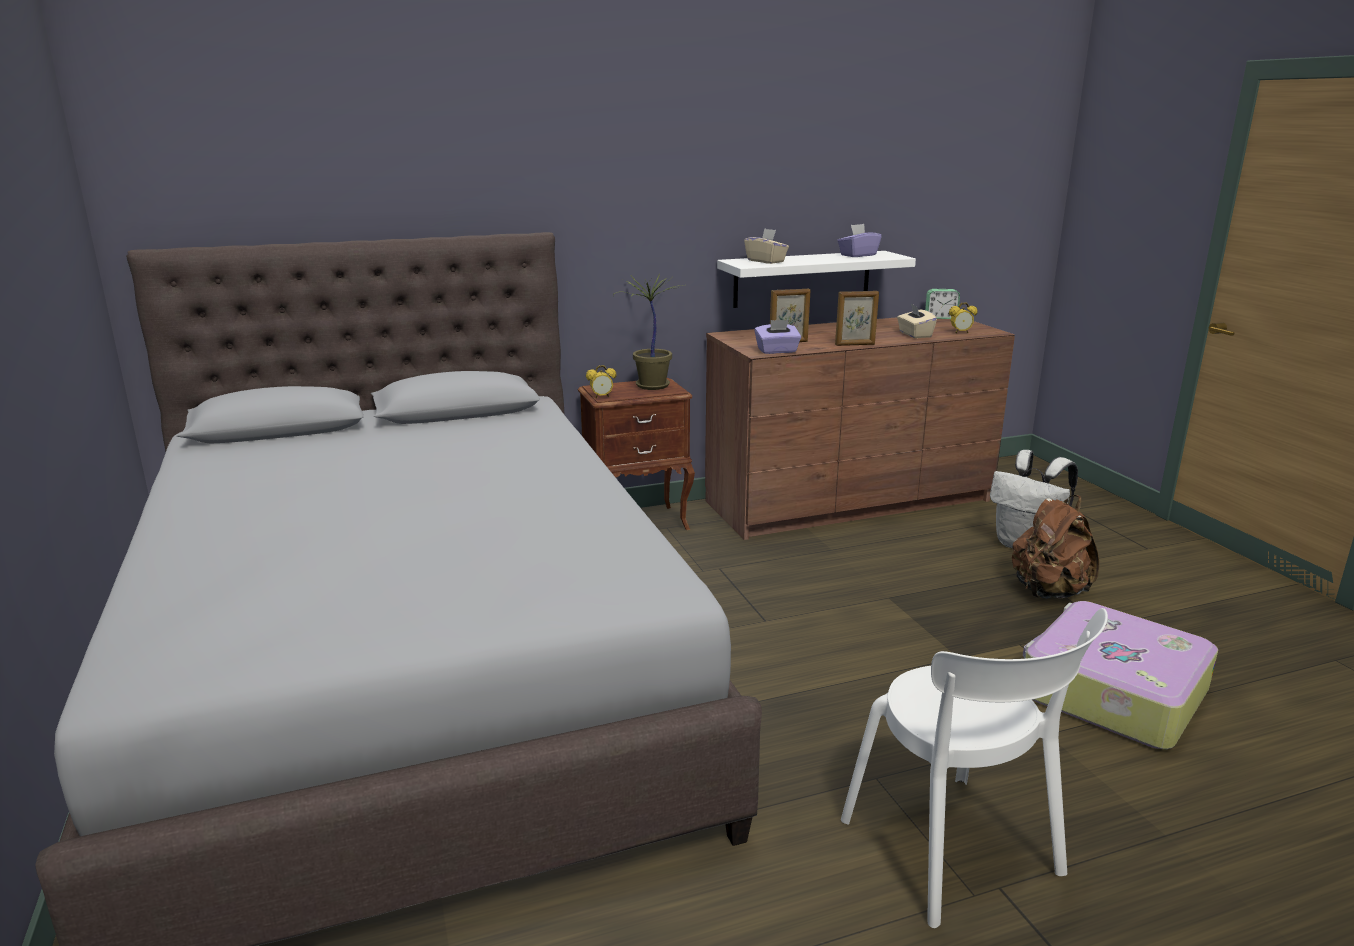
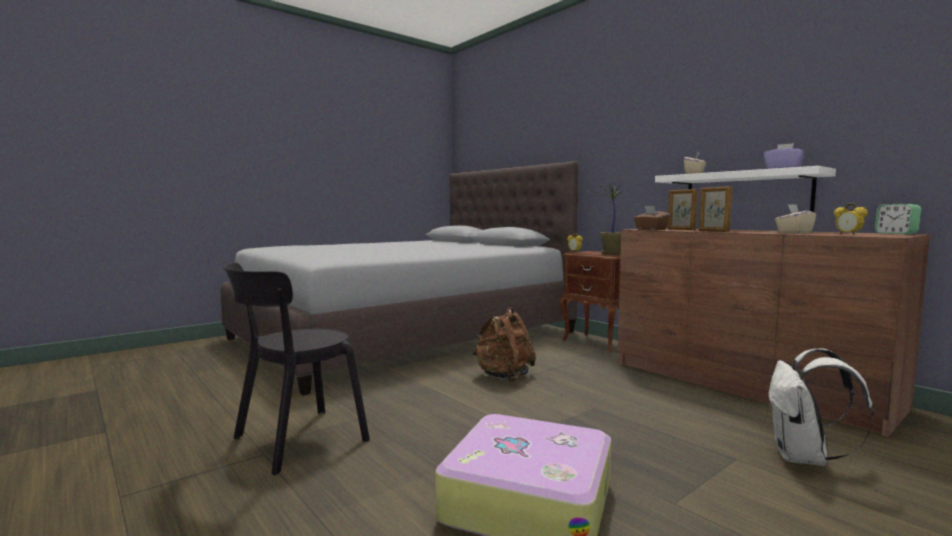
camera: 70 degrees right, 15 degrees down
purple tissue box [754,320,801,354] -> brown tissue box [634,206,670,230]
white chair [841,608,1108,928] -> black chair [223,262,370,475]
brown backpack [1012,495,1099,599] -> brown backpack moved to [473,307,536,382]

